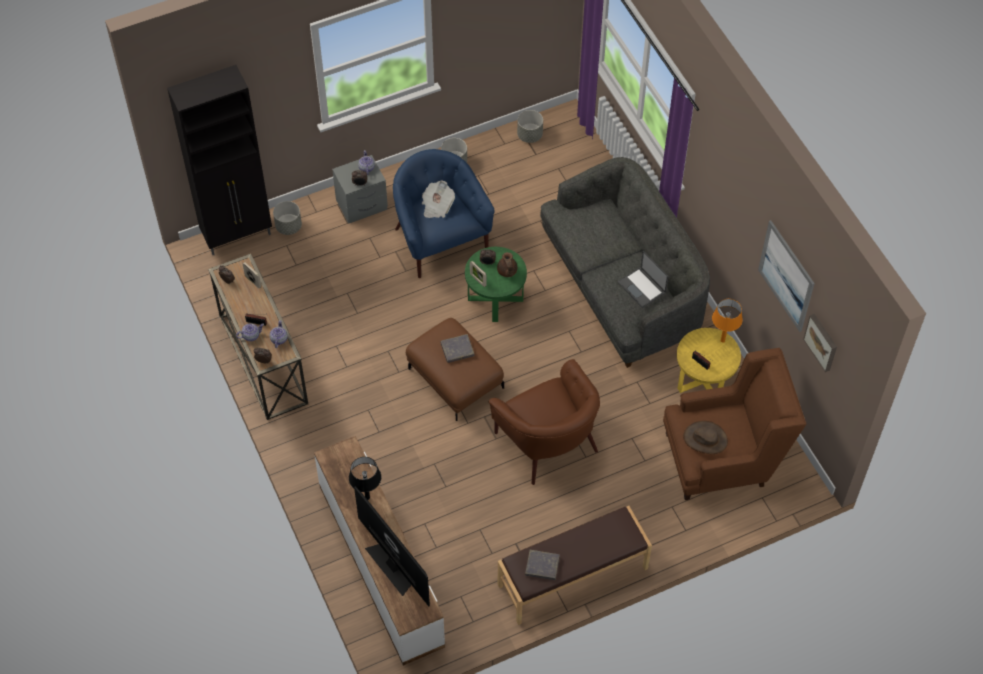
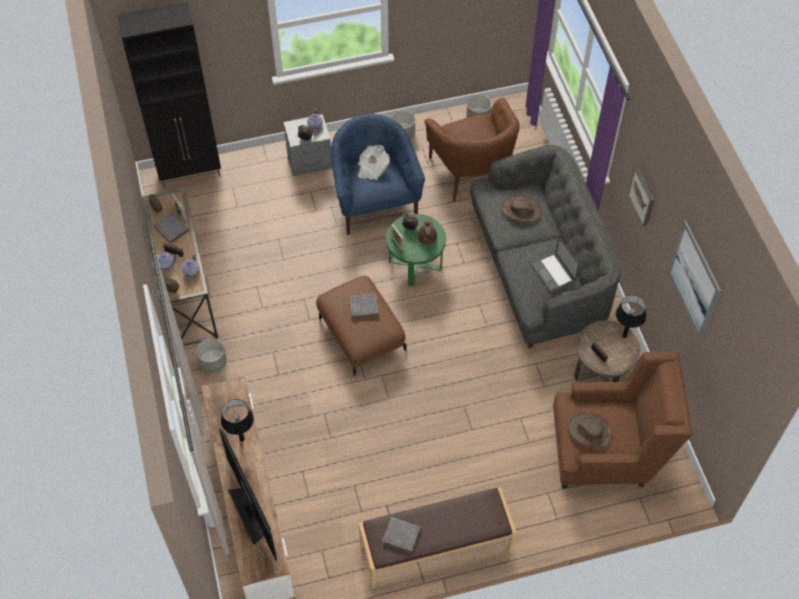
camera: 10 degrees right, 0 degrees up
grey planter [273,201,302,235] -> grey planter moved to [196,338,227,373]
brown armchair [488,359,600,485] -> brown armchair moved to [424,98,520,202]
yellow side table [677,328,741,393] -> brown side table [574,320,640,382]
orange table lamp [712,299,743,343] -> black table lamp [616,295,646,338]
picture [803,314,837,372] -> picture moved to [628,168,655,226]
none -> grey book [154,213,190,244]
none -> brown hat [501,194,541,222]

